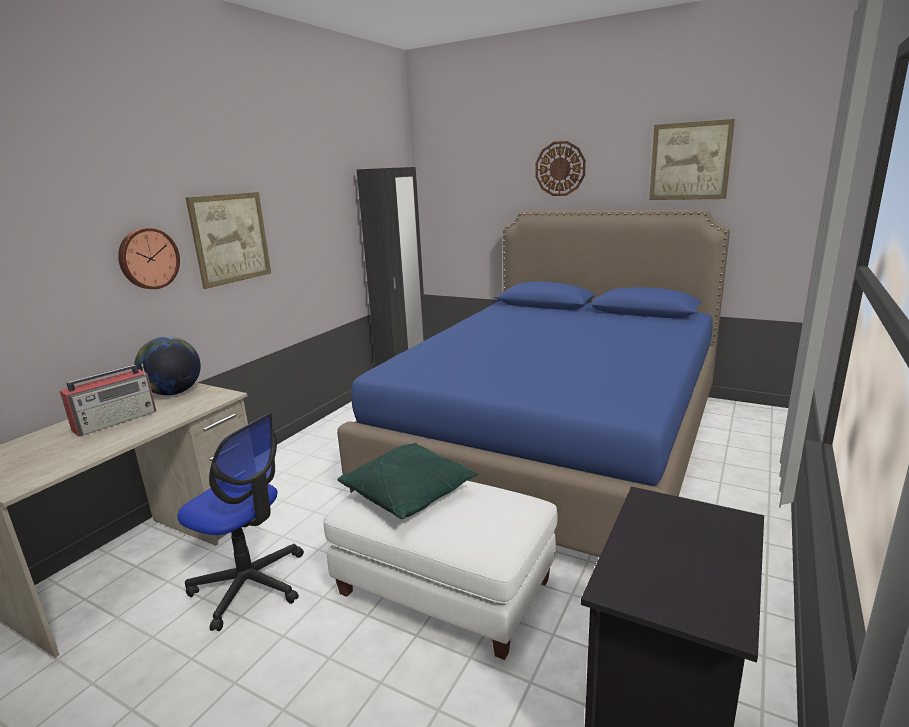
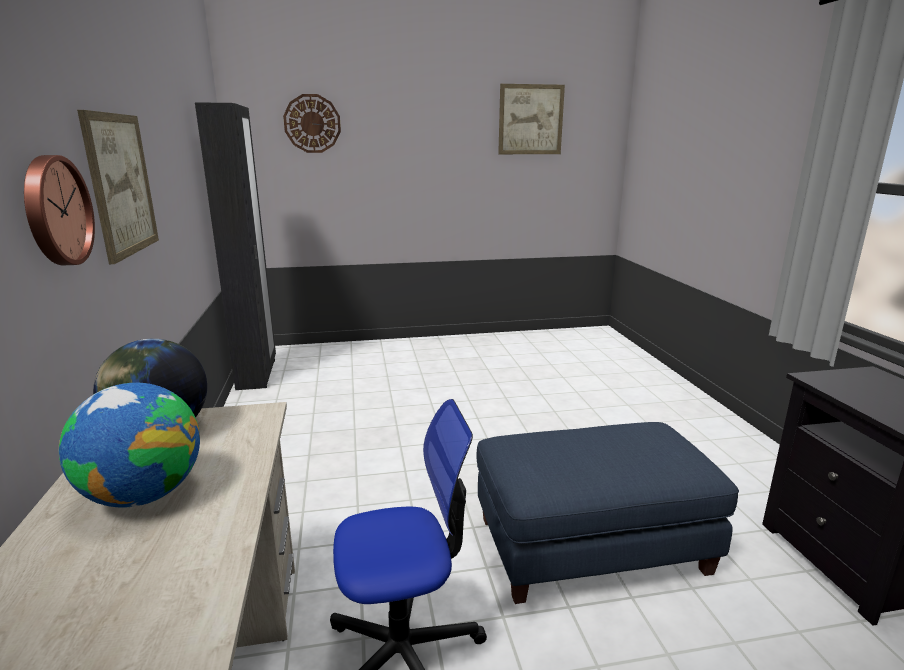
camera: 40 degrees left, 0 degrees up
radio [60,363,157,437] -> globe [59,383,200,508]
white ottoman [323,481,558,660] -> blue ottoman [476,422,739,604]
blue bed [337,210,730,557] -> none
green pillow [337,442,478,519] -> none
wall clock [535,141,586,196] -> wall clock moved to [283,94,341,153]

